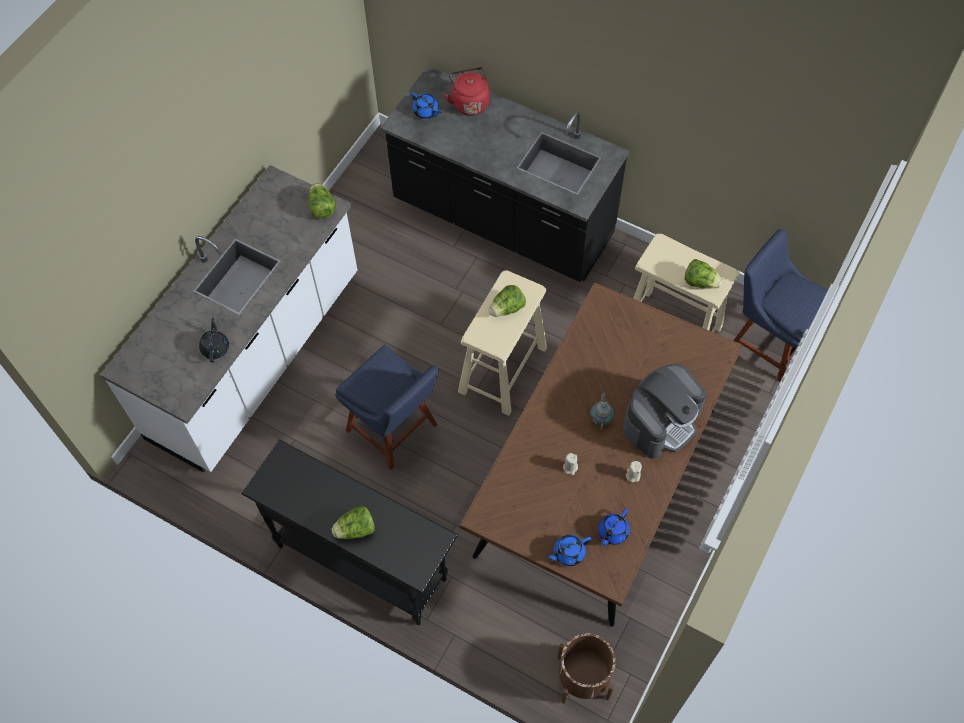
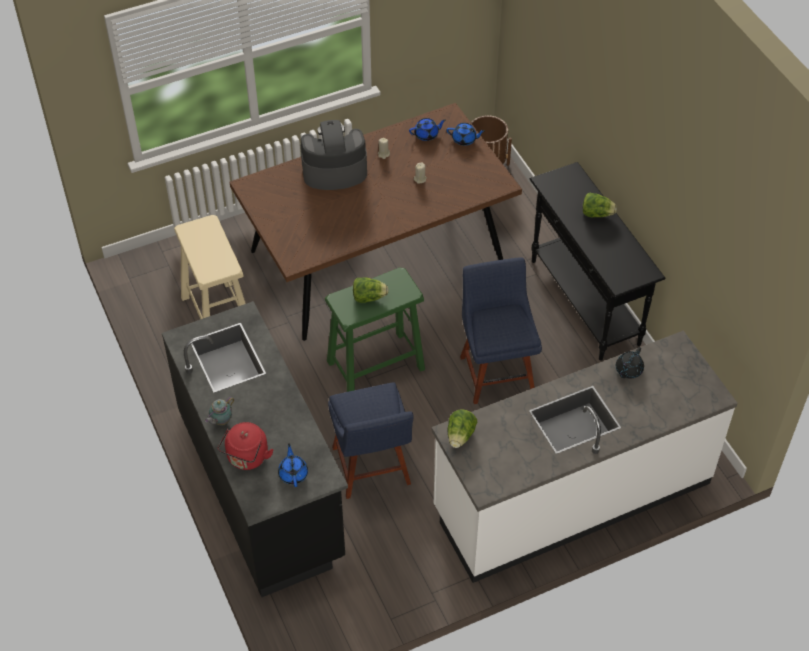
camera: 145 degrees left, 10 degrees down
beige stool [458,270,547,416] -> green stool [325,268,425,392]
teapot [590,392,615,431] -> teapot moved to [205,396,234,425]
lettuce [685,259,723,289] -> none
blue chair [733,229,828,382] -> blue chair moved to [328,382,414,499]

